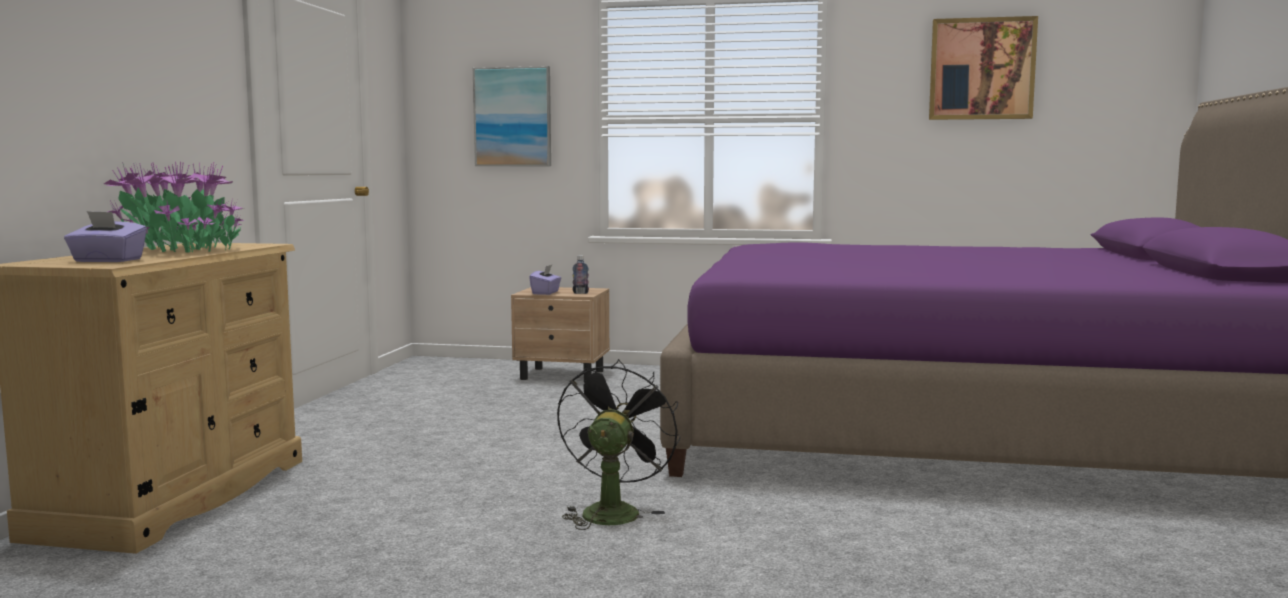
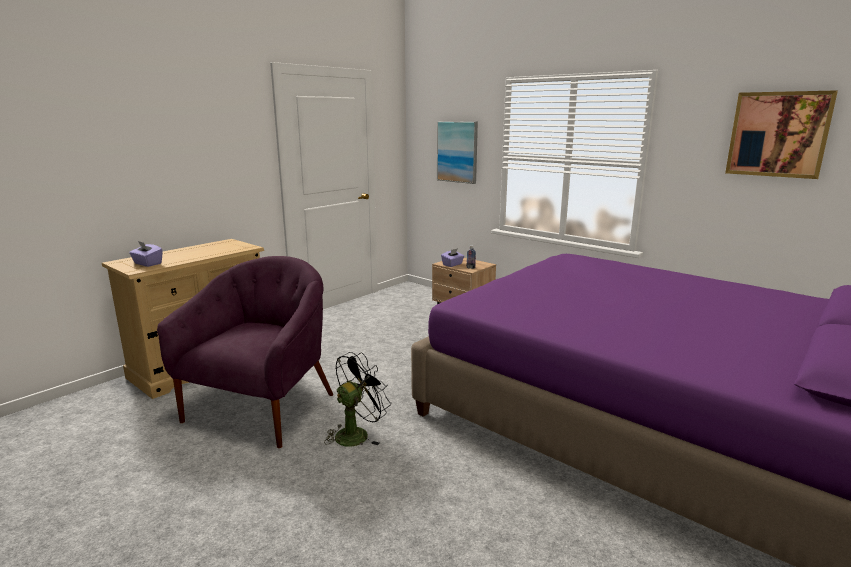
camera: 30 degrees right, 10 degrees up
potted plant [104,162,245,253] -> none
none -> purple armchair [157,256,333,448]

